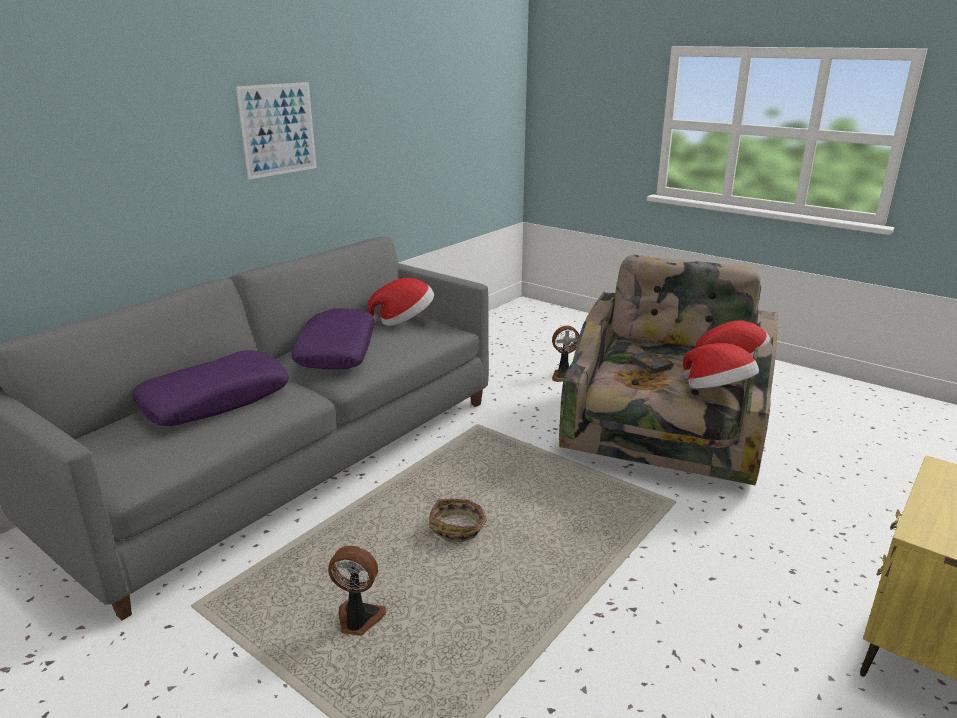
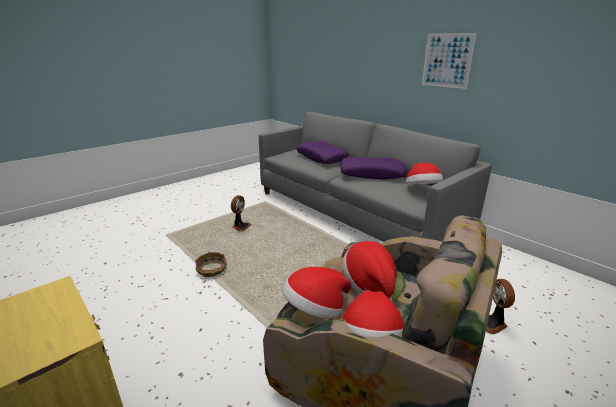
camera: 100 degrees right, 0 degrees up
basket [429,499,487,542] -> basket moved to [195,252,227,277]
black book [627,350,674,374] -> hat [342,241,397,300]

